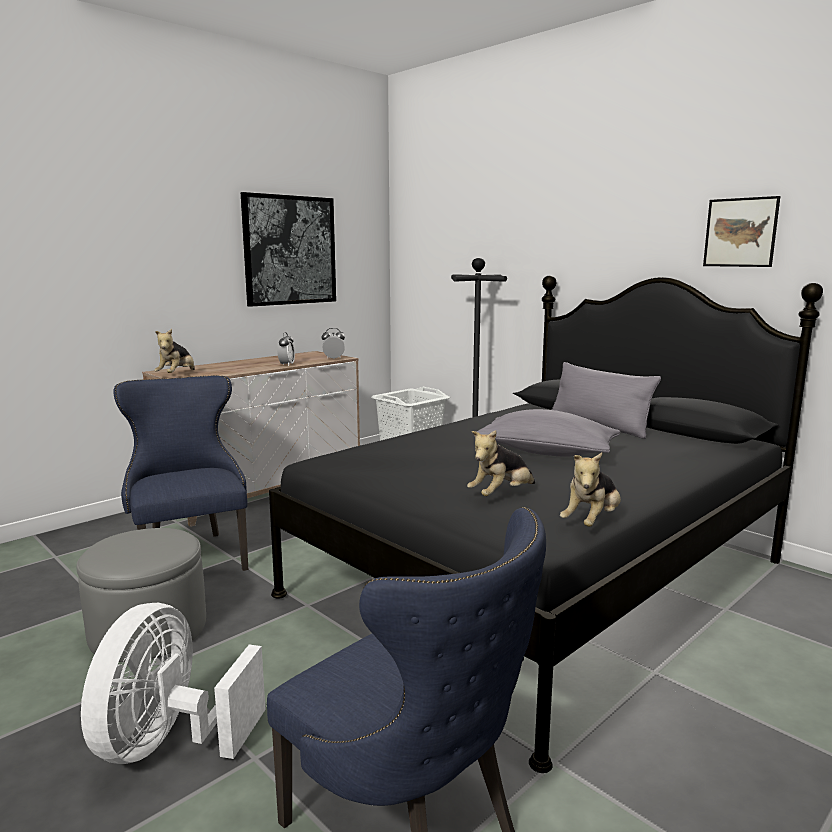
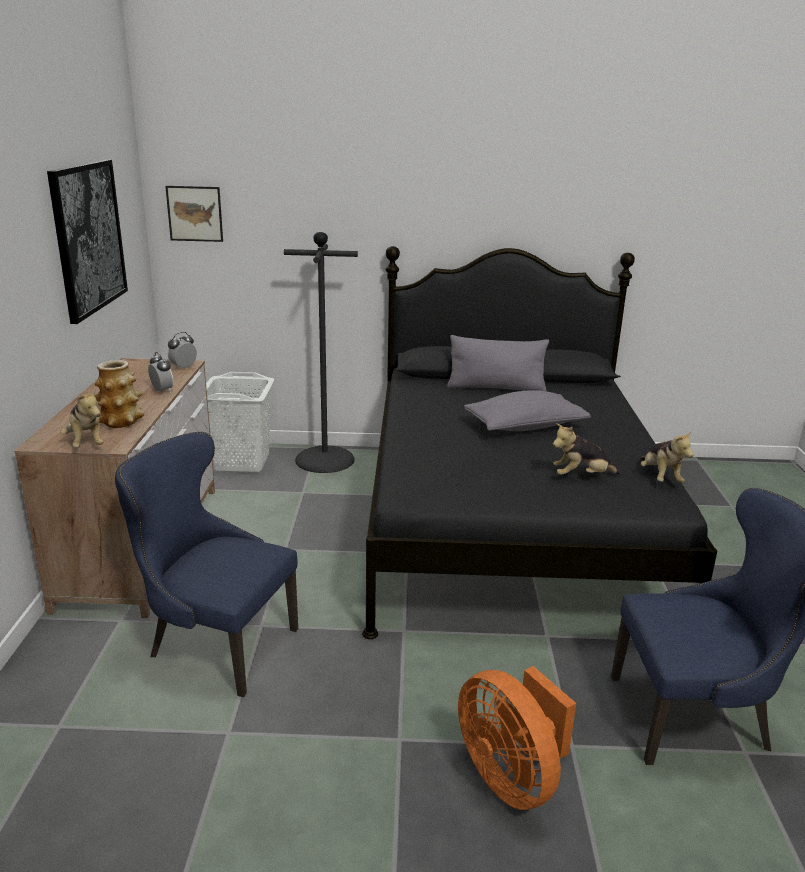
camera: 45 degrees left, 10 degrees up
grey ottoman [76,528,206,662] -> none
white fan [81,603,266,764] -> orange fan [458,666,576,810]
plush toy [467,430,535,496] -> plush toy turned 75 degrees clockwise [553,423,621,475]
picture [703,196,780,267] -> picture moved to [165,186,223,242]
none -> vase [95,360,145,428]

